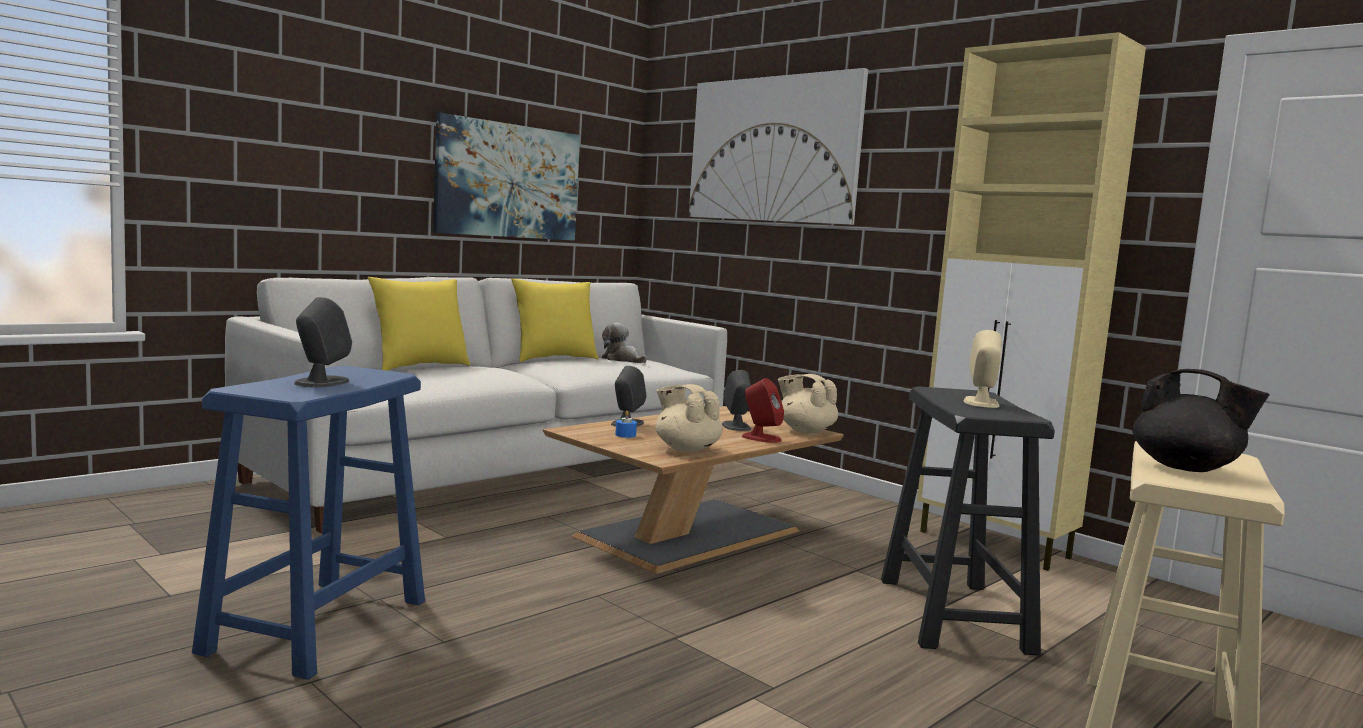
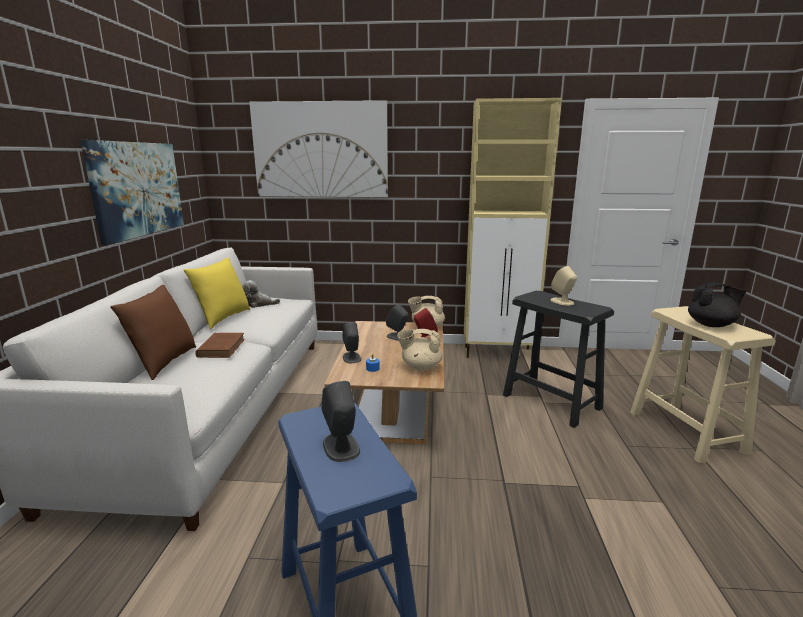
camera: 40 degrees left, 10 degrees up
yellow pillow [368,277,470,371] -> brown pillow [110,285,196,380]
none -> brown book [195,333,245,358]

